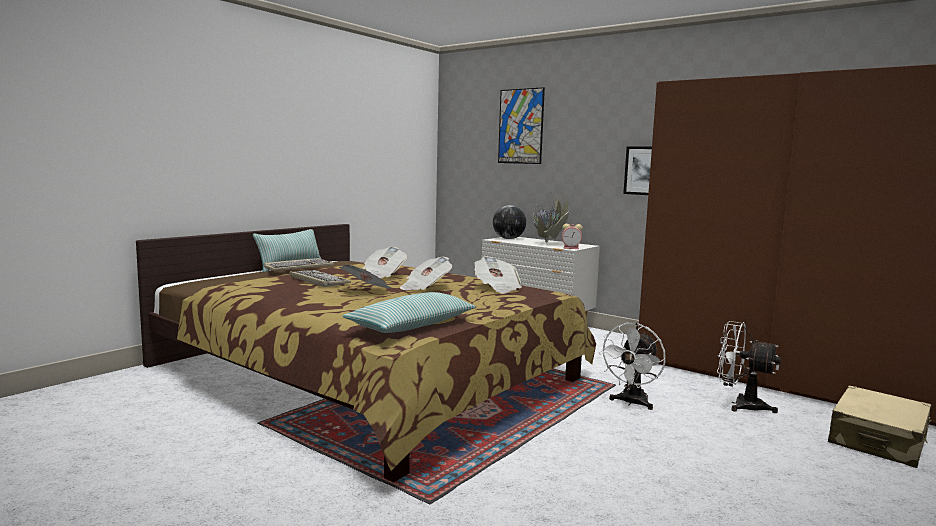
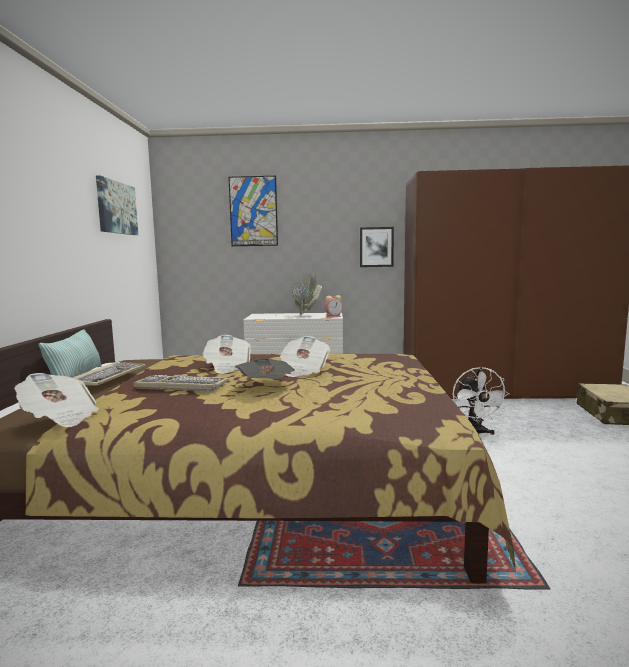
camera: 35 degrees left, 0 degrees up
pillow [343,292,476,333] -> none
newspaper [474,256,522,294] -> newspaper moved to [14,373,99,427]
globe [493,205,526,239] -> none
white fan [717,321,781,413] -> none
none -> picture [96,175,138,235]

